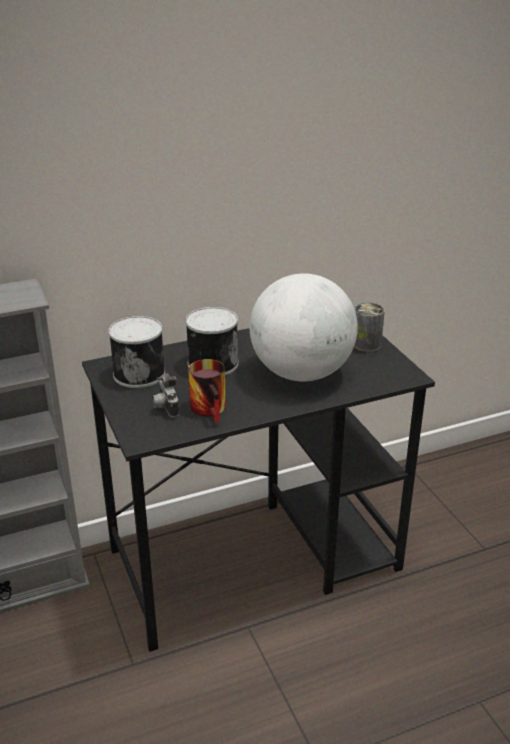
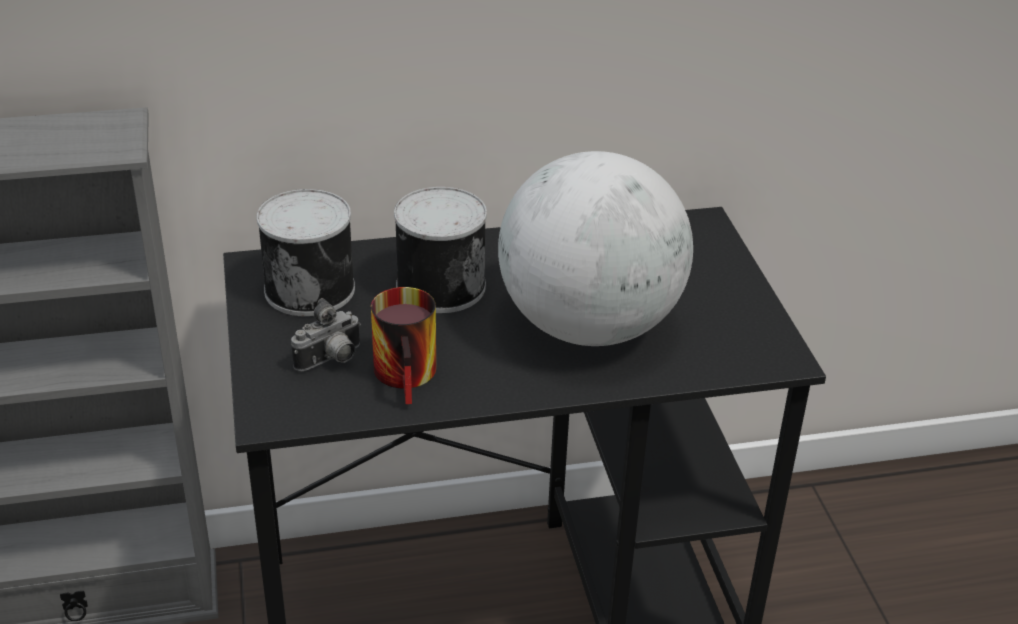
camera: 10 degrees right, 5 degrees up
camera [152,373,179,417] -> camera turned 120 degrees counterclockwise [291,298,361,371]
can [354,302,385,352] -> none

